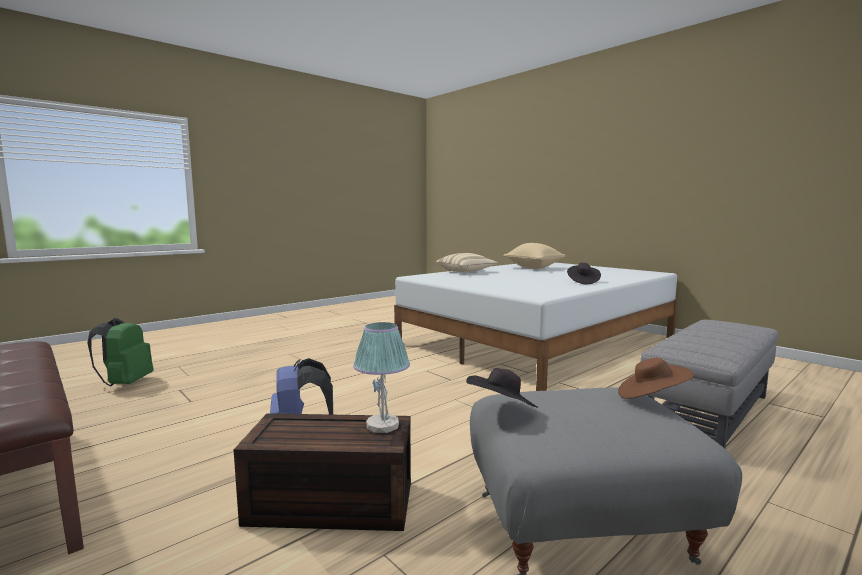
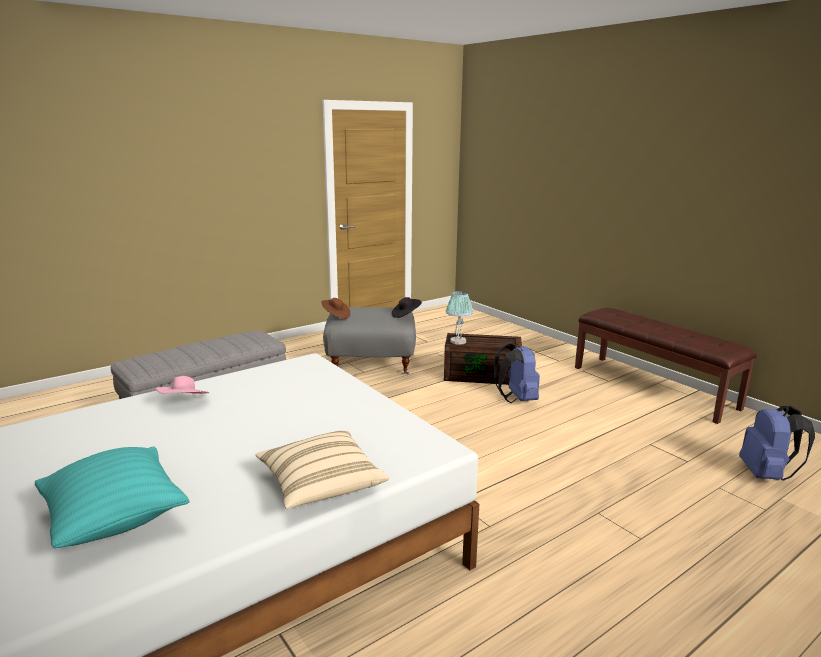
camera: 175 degrees left, 10 degrees up
green backpack [87,318,154,386] -> blue backpack [739,405,815,481]
beige pillow [504,243,566,269] -> turquoise pillow [35,447,190,548]
black hat [567,263,601,284] -> pink hat [156,376,209,394]

